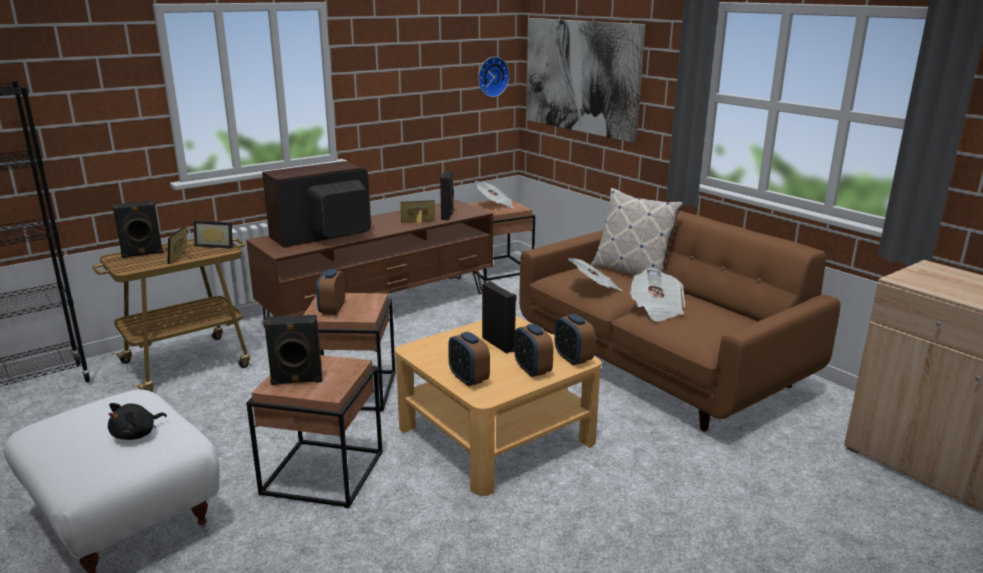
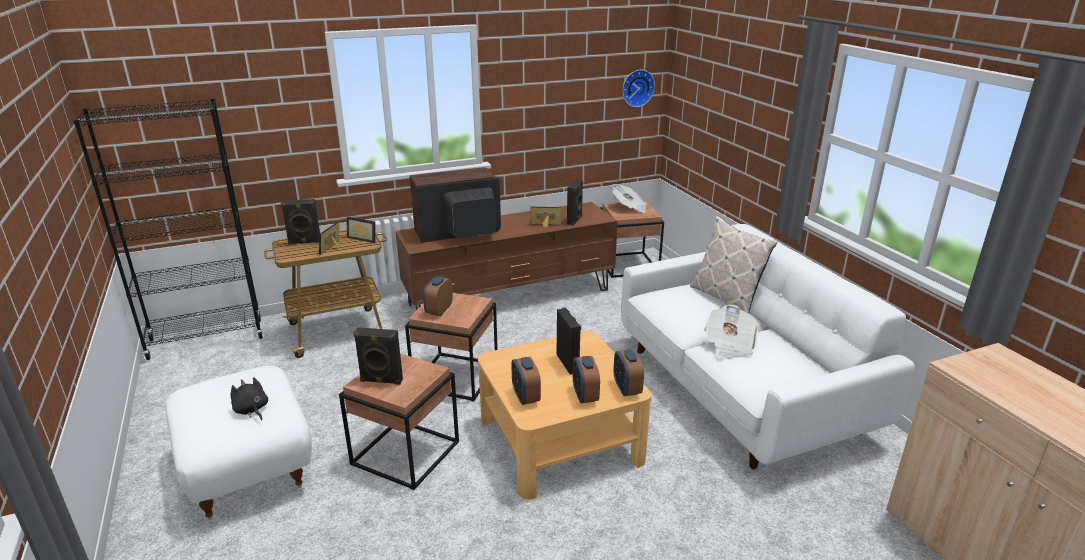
camera: 15 degrees right, 5 degrees up
black plush toy [108,403,167,440] -> black plush toy turned 90 degrees clockwise [230,377,268,421]
brown sofa [519,210,841,432] -> white sofa [621,224,915,469]
picture [526,18,646,143] -> none
newspaper [568,258,623,291] -> none

